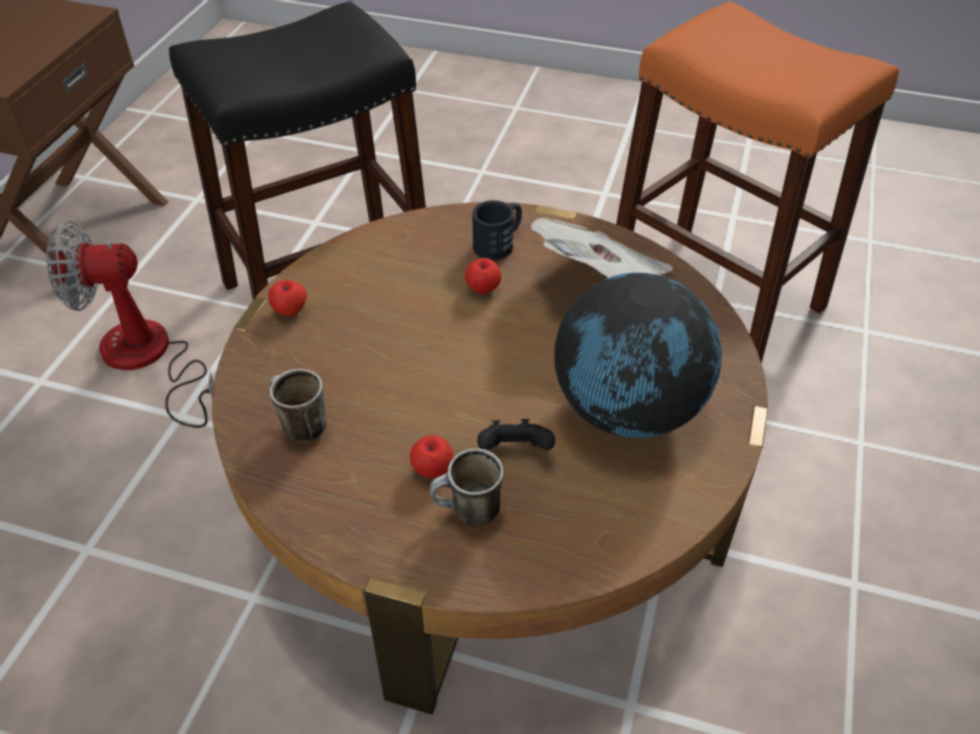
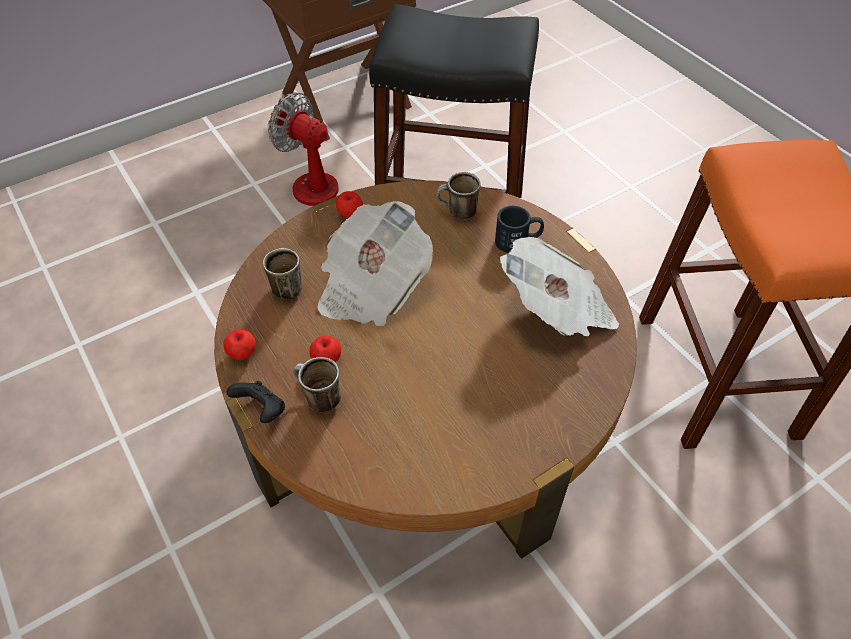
camera: 40 degrees right, 5 degrees up
apple [465,258,502,294] -> apple moved to [223,330,256,360]
black game controller [477,419,555,451] -> black game controller moved to [226,381,285,423]
globe [554,273,722,438] -> none
none -> newspaper [317,201,433,326]
none -> mug [436,172,481,220]

